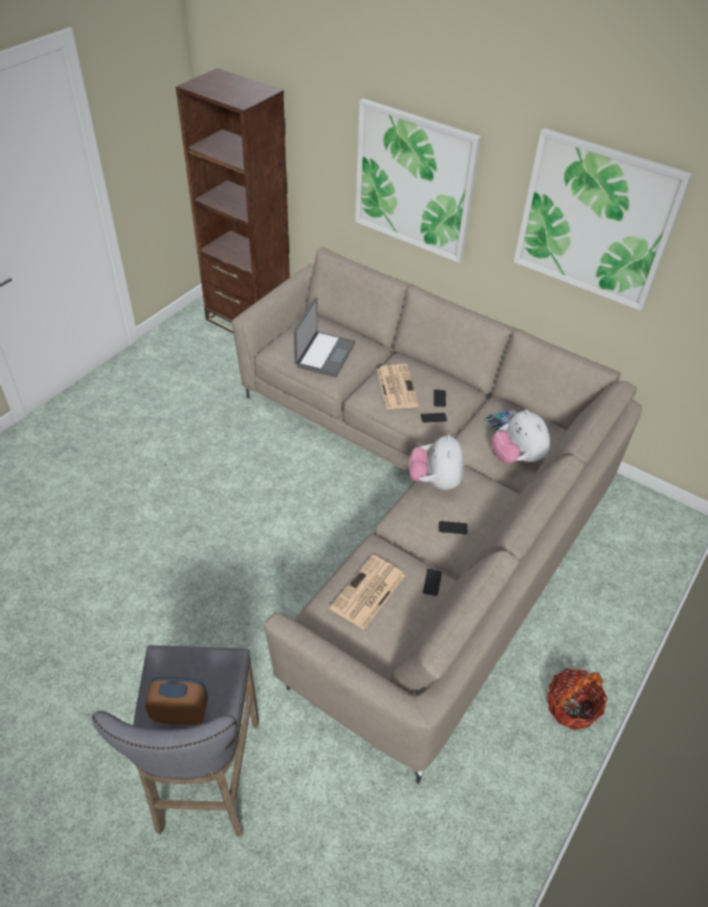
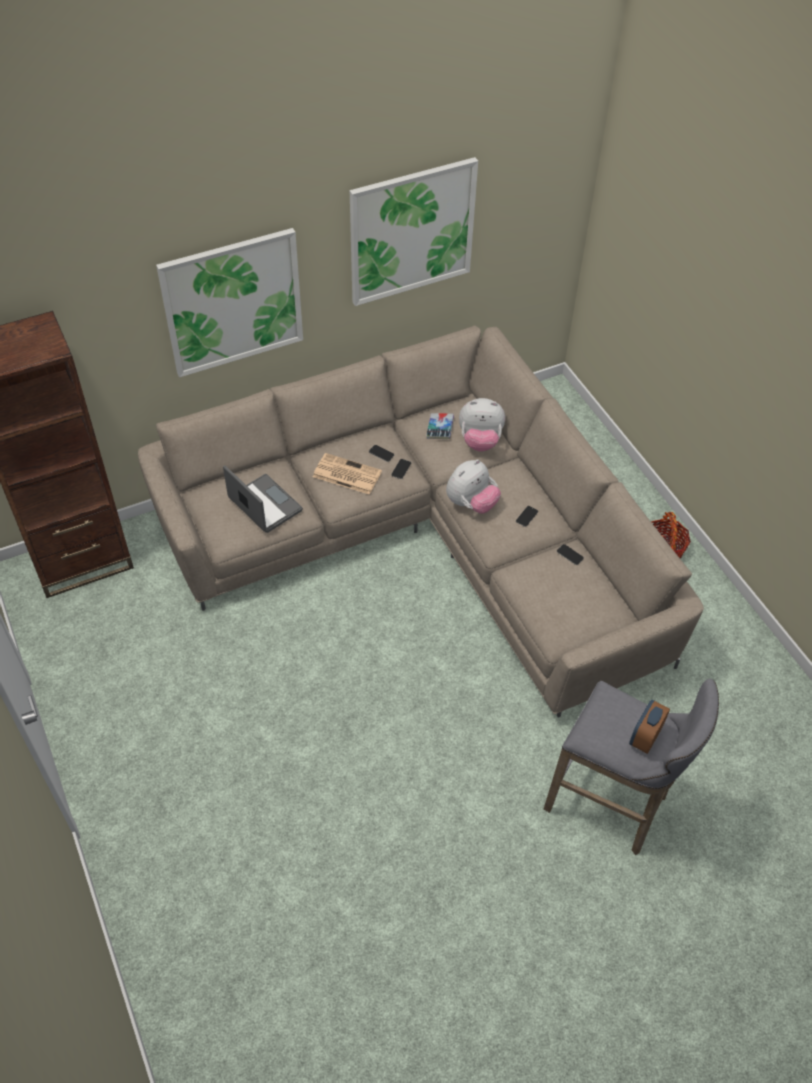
camera: 60 degrees left, 5 degrees up
newspaper [330,555,405,630] -> none
plush toy [409,434,464,490] -> plush toy turned 75 degrees counterclockwise [446,459,501,514]

